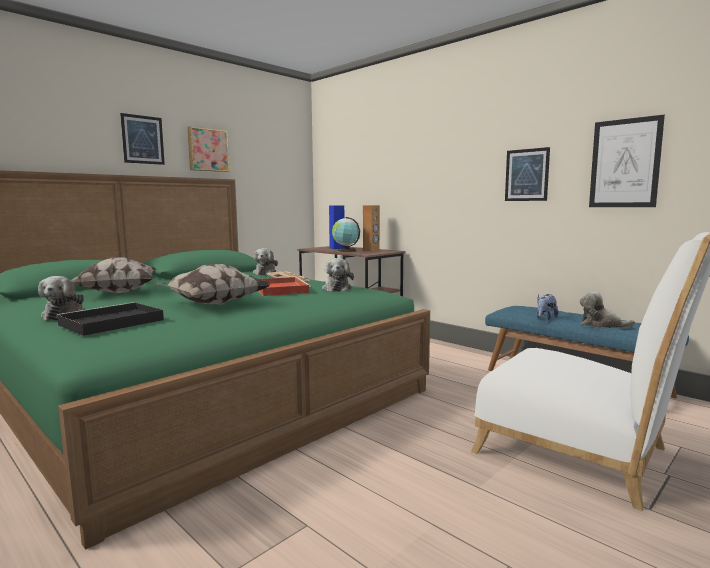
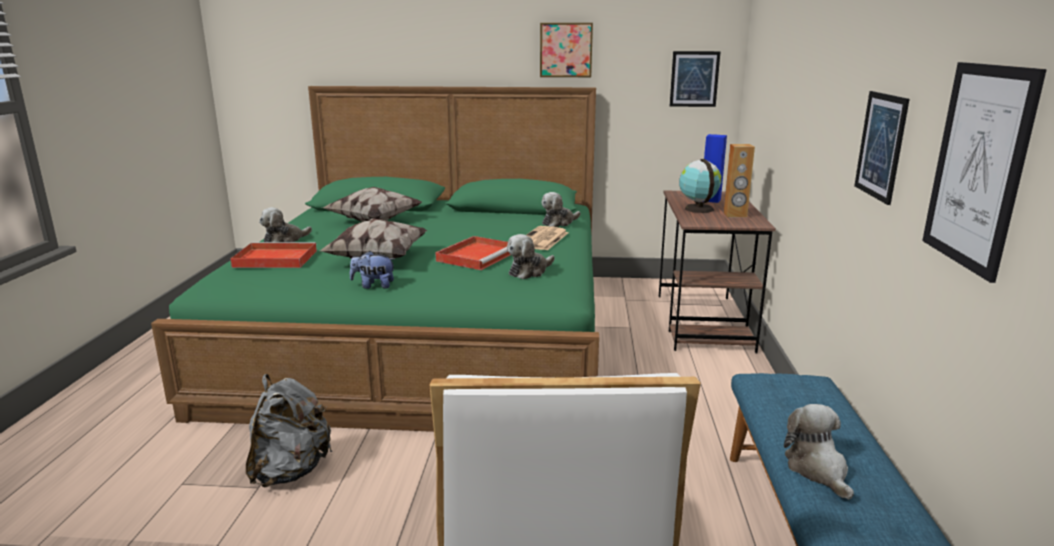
camera: 50 degrees right, 10 degrees up
black tray [57,302,164,336] -> red tray [230,242,317,268]
picture [120,113,165,165] -> picture moved to [670,51,721,107]
plush toy [537,294,559,320] -> plush toy moved to [350,251,395,289]
none -> grey backpack [246,374,333,487]

